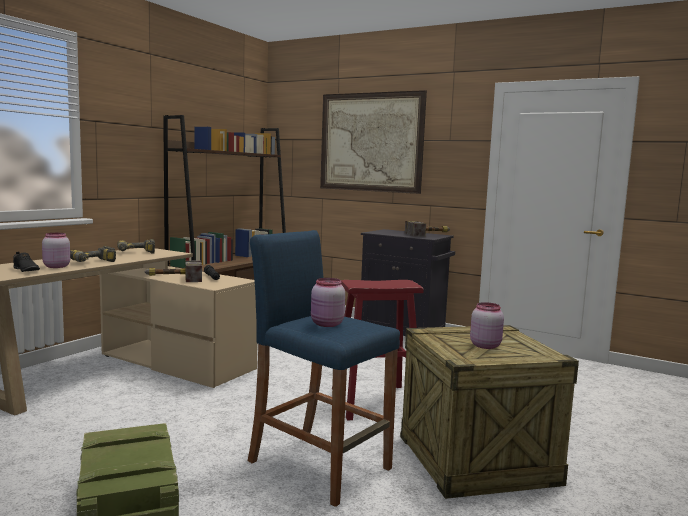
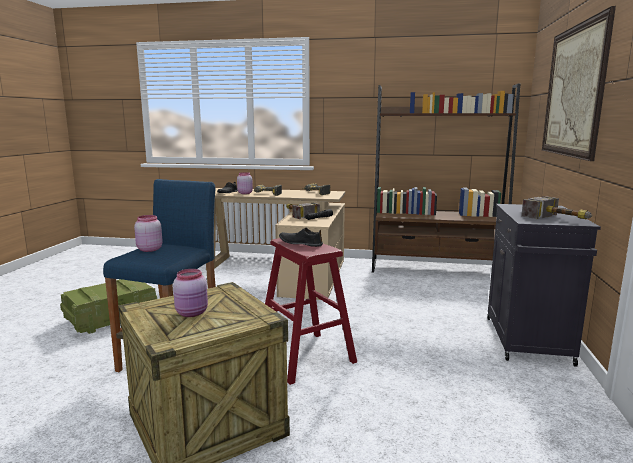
camera: 70 degrees right, 5 degrees up
none -> black shoe [279,227,323,247]

